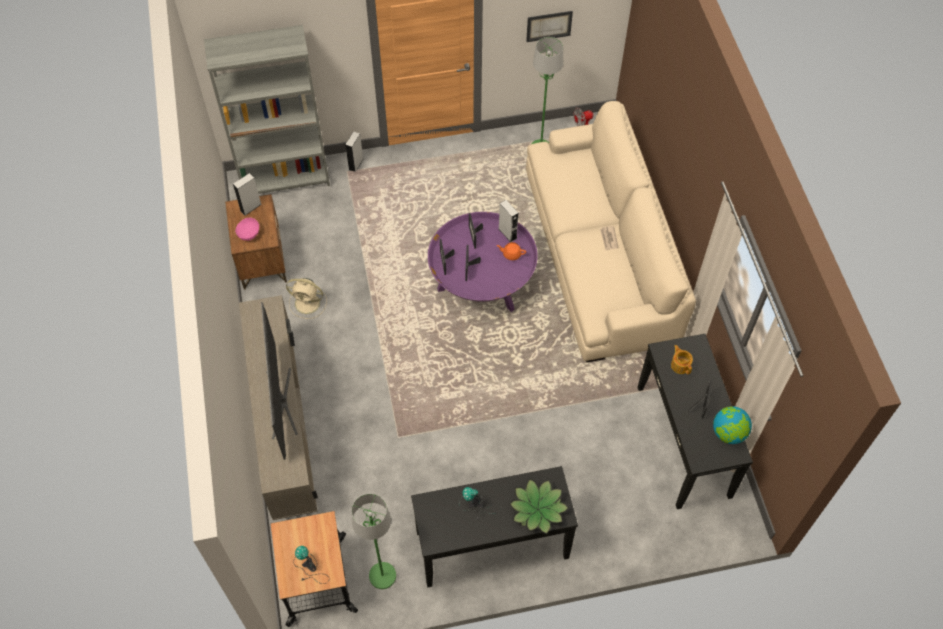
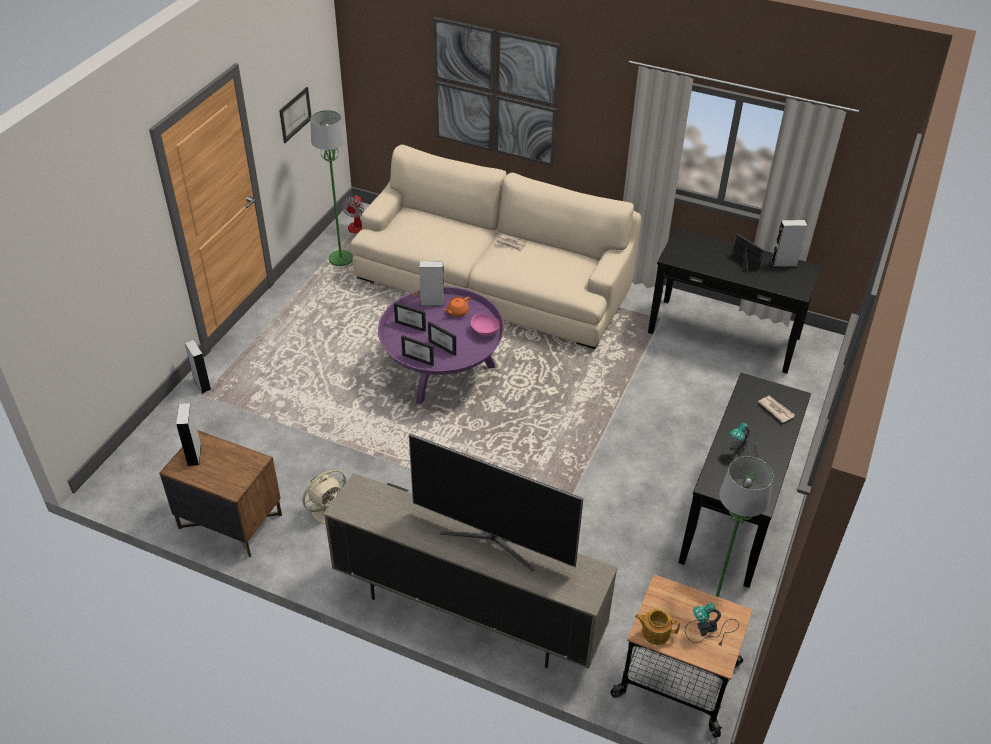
camera: 55 degrees left, 15 degrees down
grey bookcase [204,25,330,194] -> none
pink bowl [235,218,259,241] -> pink bowl moved to [471,314,500,336]
potted plant [509,479,569,534] -> newspaper [758,396,795,423]
teapot [671,345,693,375] -> teapot moved to [635,609,680,645]
globe [713,406,752,444] -> grey speaker [771,220,807,267]
none -> picture [433,17,561,166]

